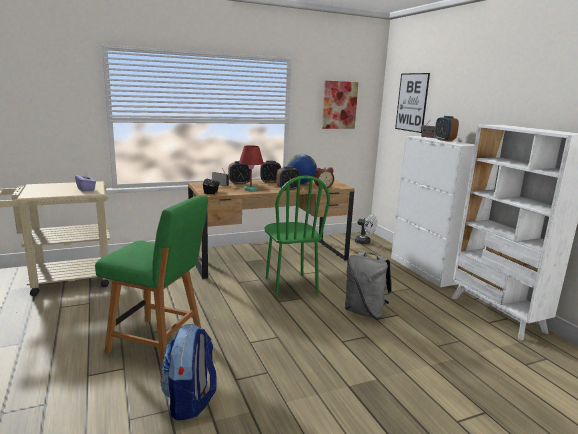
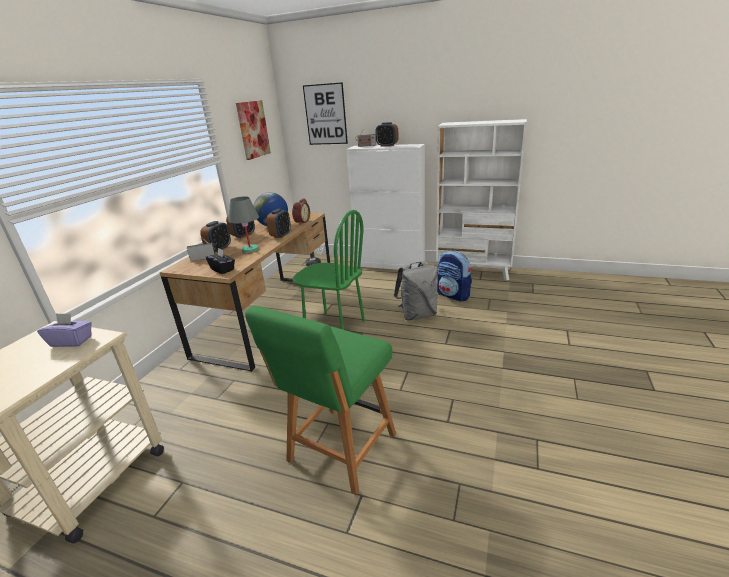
camera: 45 degrees left, 10 degrees up
green chair [95,195,208,368] -> green chair turned 150 degrees clockwise [245,306,396,495]
backpack [160,323,217,420] -> backpack moved to [437,251,472,302]
red table lamp [239,145,264,191] -> grey table lamp [228,196,259,253]

